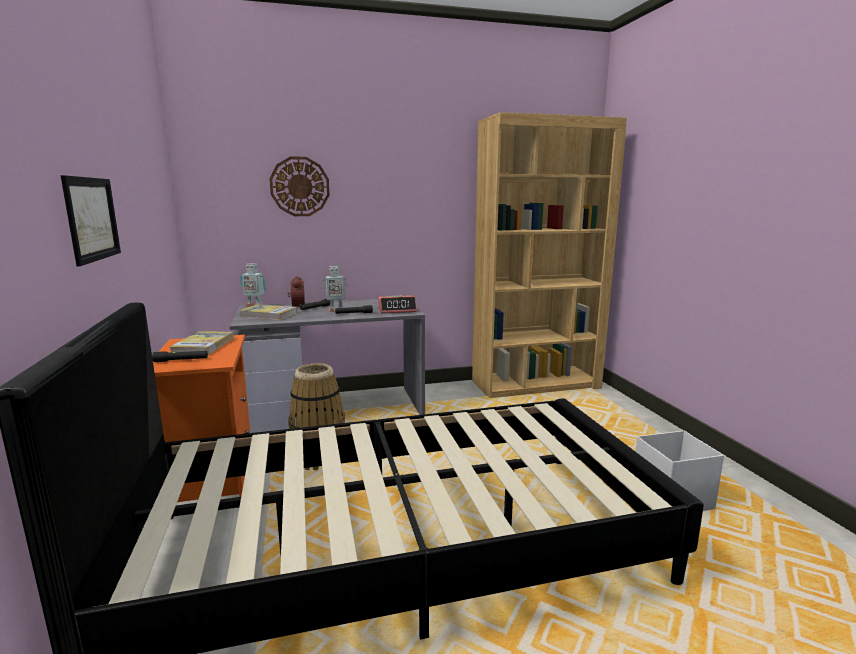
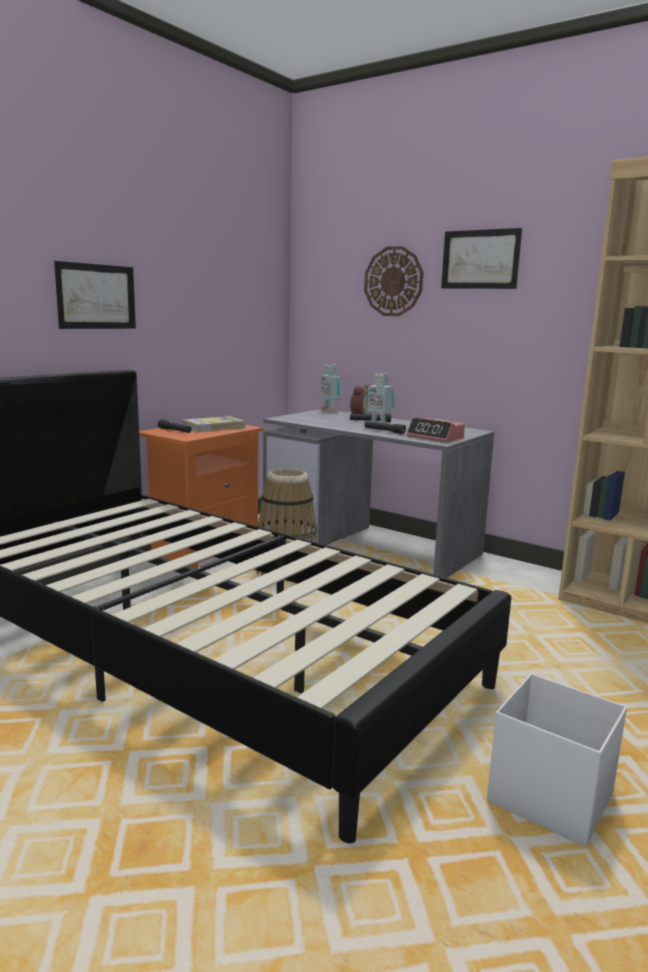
camera: 50 degrees right, 0 degrees up
book [239,304,297,320] -> none
none -> picture [441,228,522,289]

